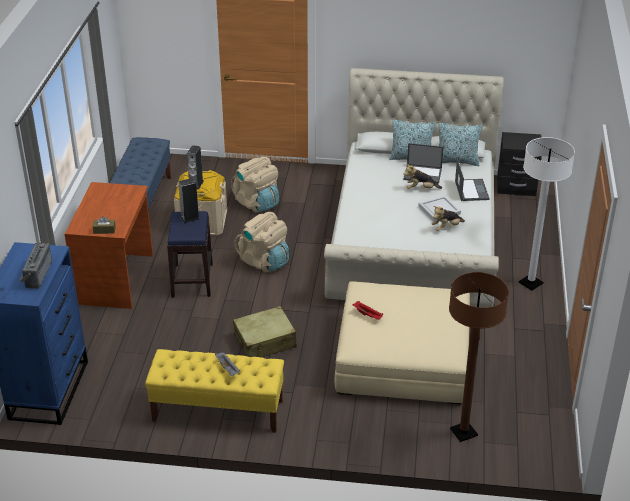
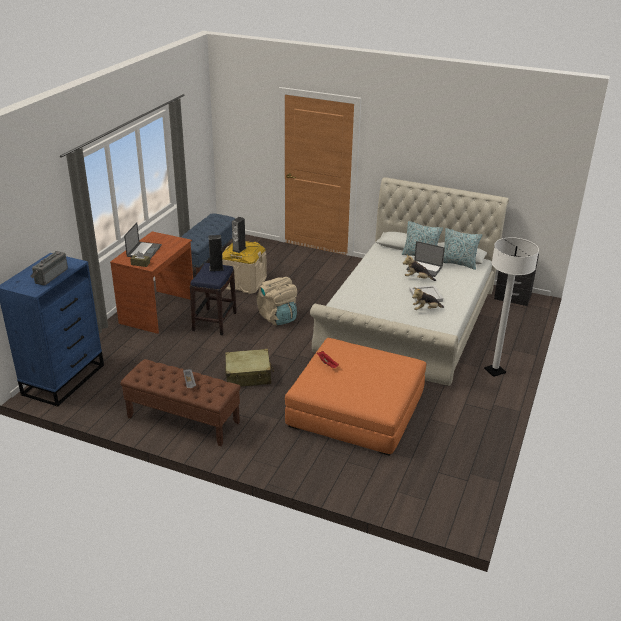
camera: 15 degrees right, 5 degrees down
yellow bench [145,349,284,433] -> brown bench [120,359,241,446]
beige backpack [231,157,279,213] -> none
beige ottoman [335,281,470,405] -> orange ottoman [285,338,426,456]
brown floor lamp [449,272,509,442] -> none
laptop [455,159,490,201] -> laptop moved to [124,222,162,259]

